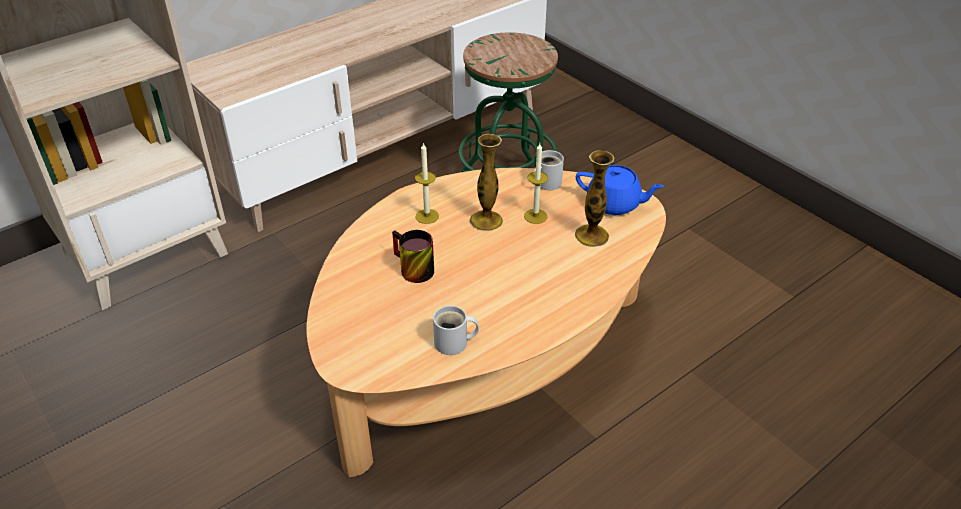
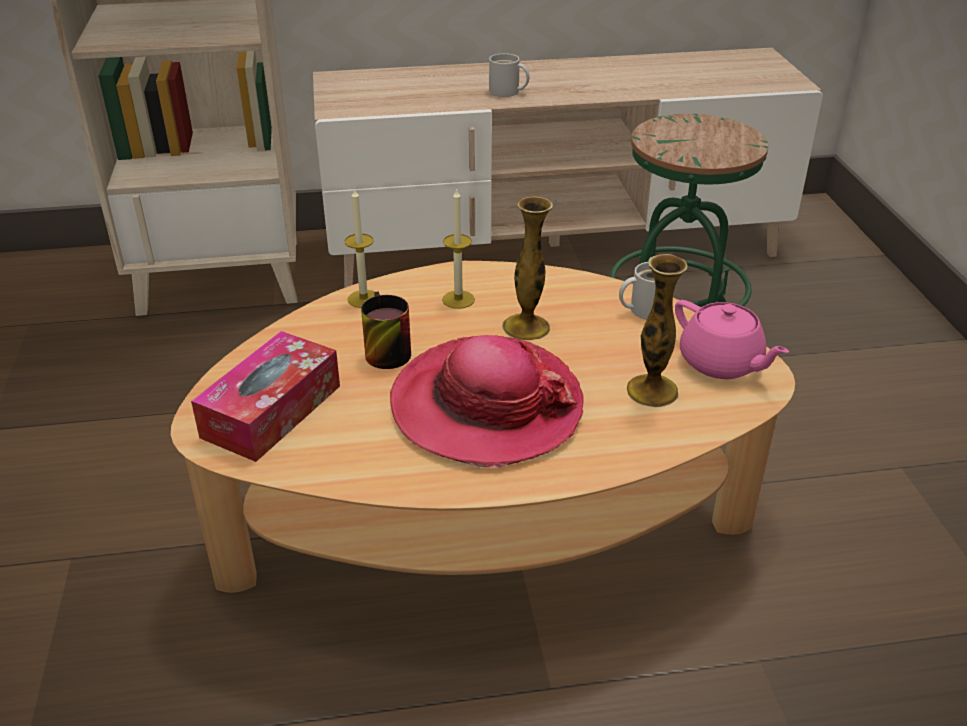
camera: 30 degrees right, 5 degrees down
white mug [433,305,479,355] -> white mug moved to [489,53,530,97]
candle [524,143,548,224] -> candle moved to [345,187,375,308]
blue teapot [576,165,664,215] -> pink teapot [675,300,789,379]
none -> tissue box [191,331,340,462]
none -> hat [390,335,583,467]

